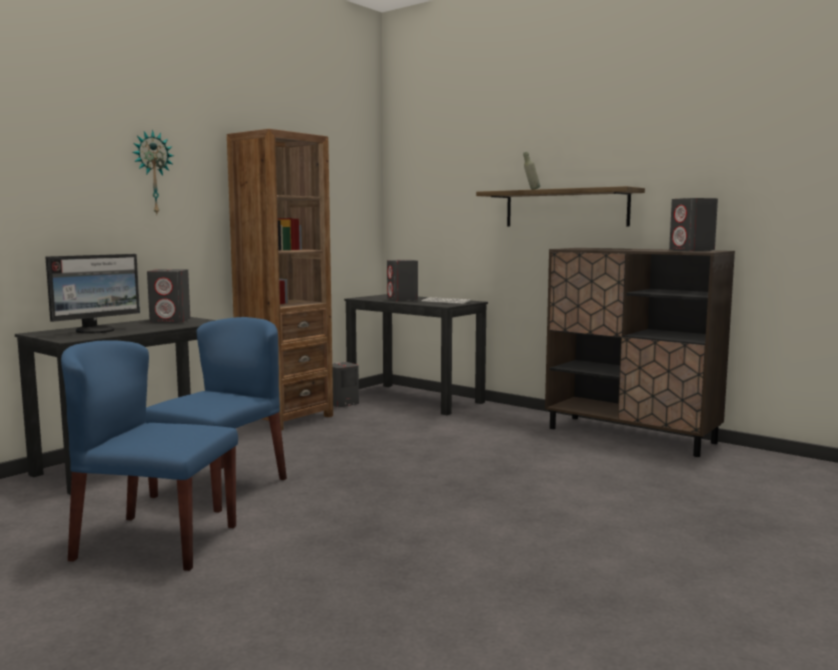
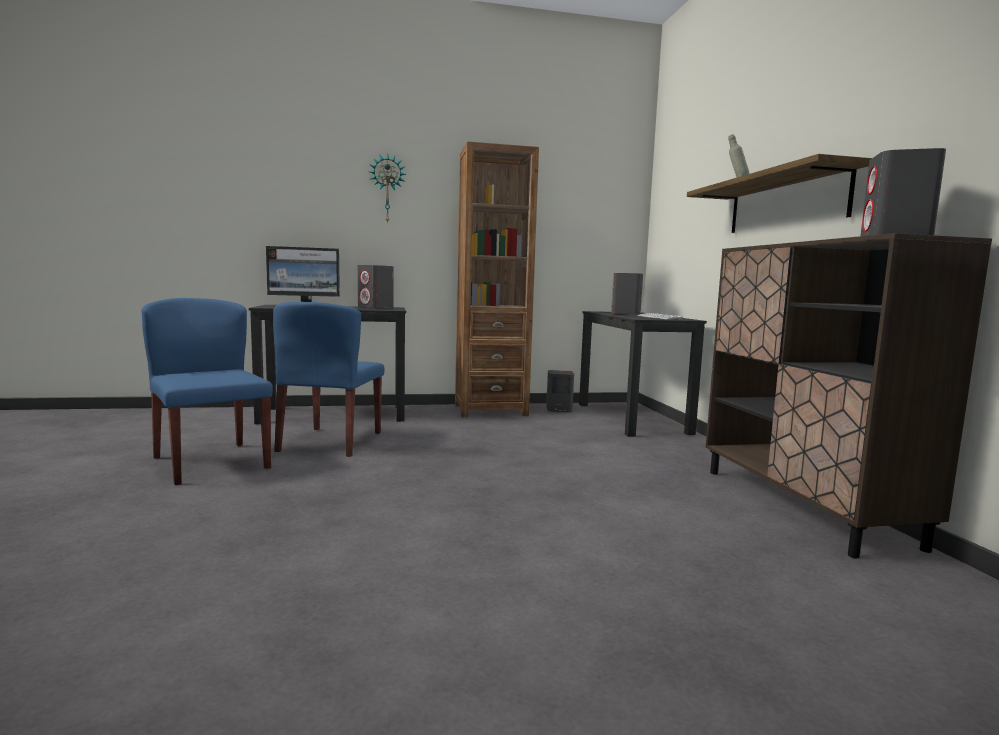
camera: 40 degrees right, 0 degrees up
blue chair [146,317,287,513] -> blue chair turned 120 degrees clockwise [273,302,384,457]

